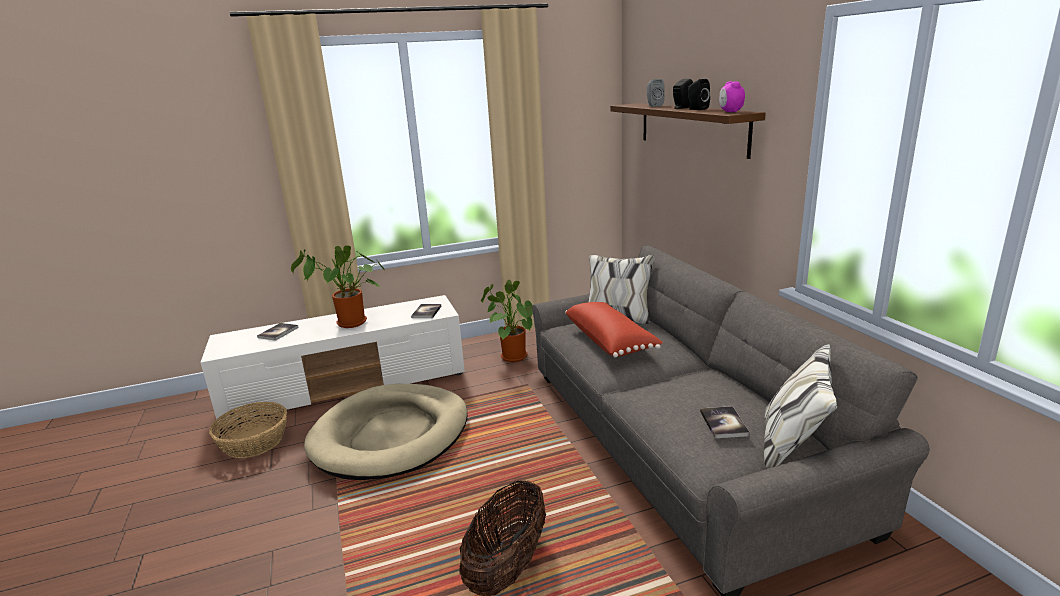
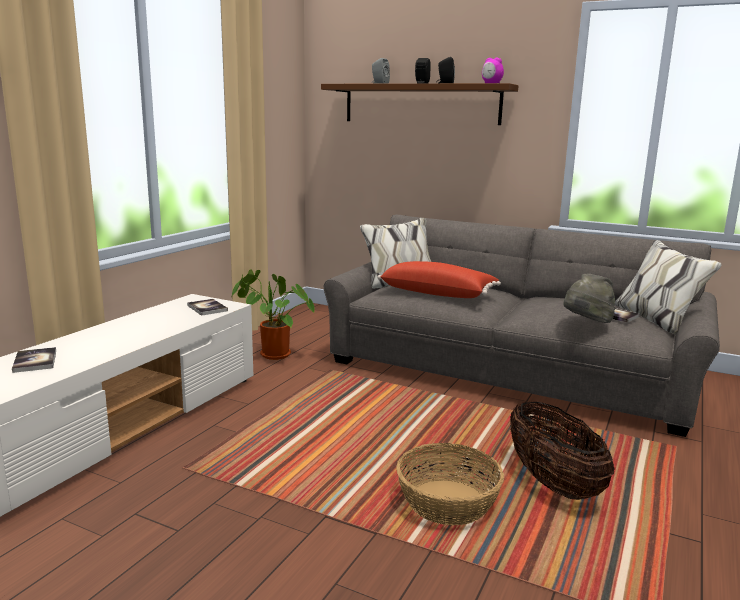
camera: 45 degrees left, 5 degrees down
basket [209,402,287,458] -> basket moved to [396,443,504,525]
potted plant [291,246,385,328] -> none
beige dog bed [304,384,468,480] -> none
none -> grey hat [563,273,615,323]

